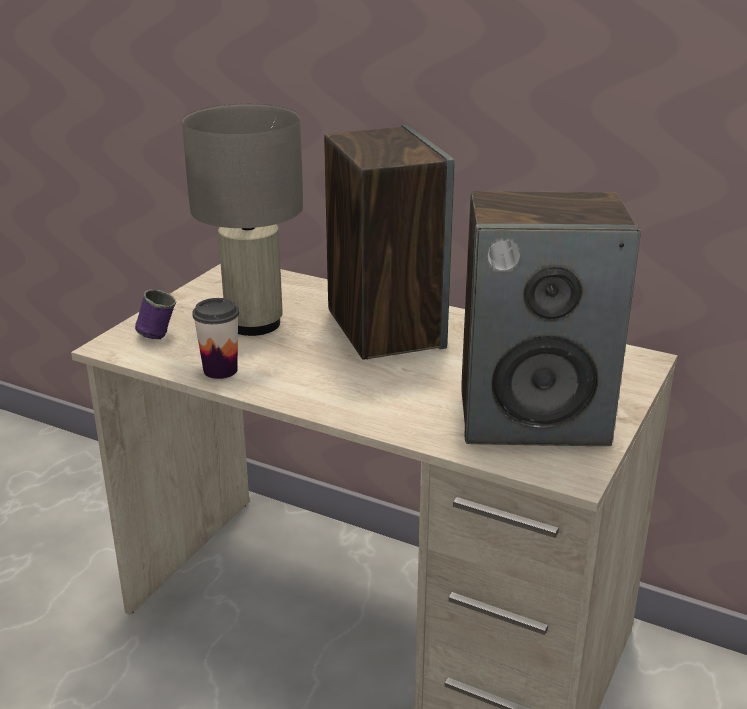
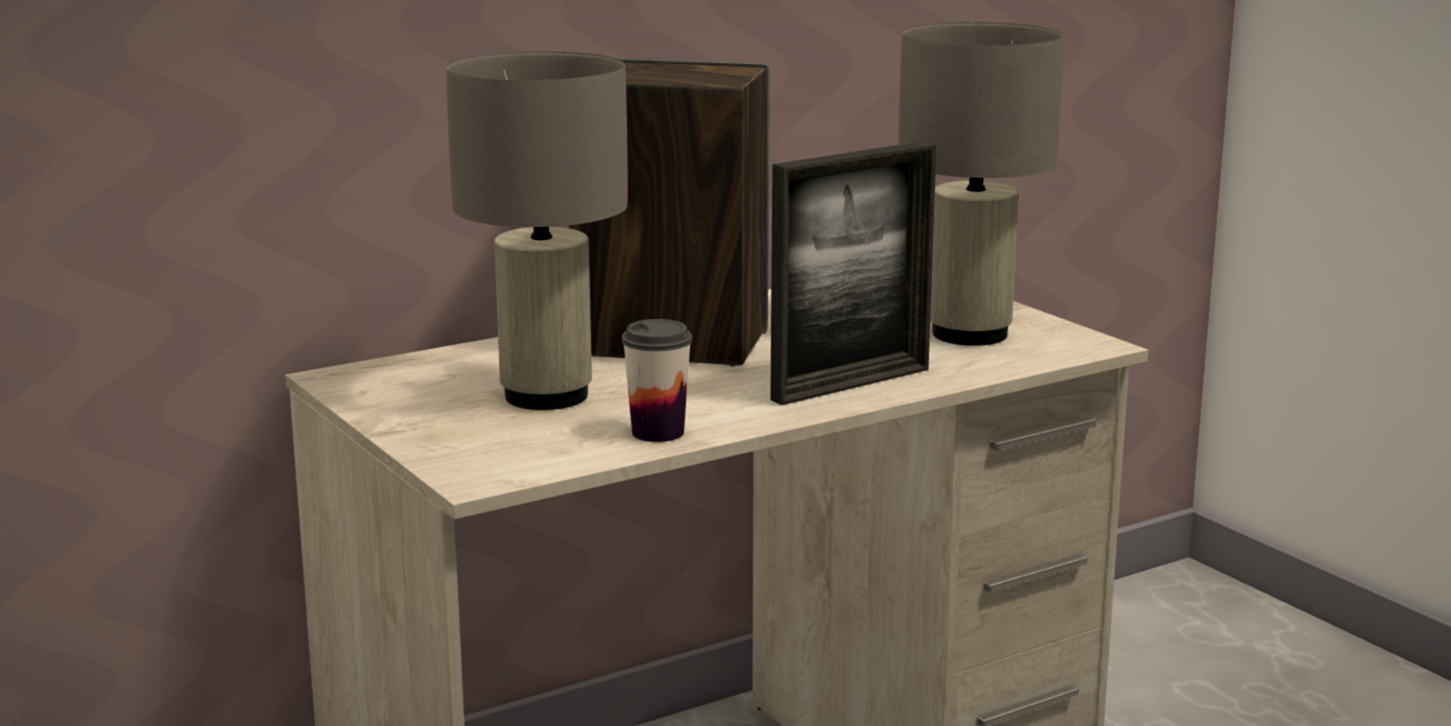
camera: 60 degrees left, 10 degrees down
purple mug [135,290,176,339] -> none
speaker [461,191,641,446] -> grey table lamp [898,22,1064,346]
none -> picture frame [770,141,937,405]

